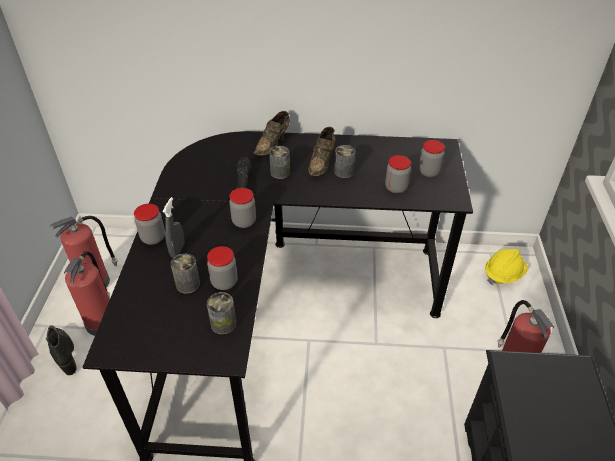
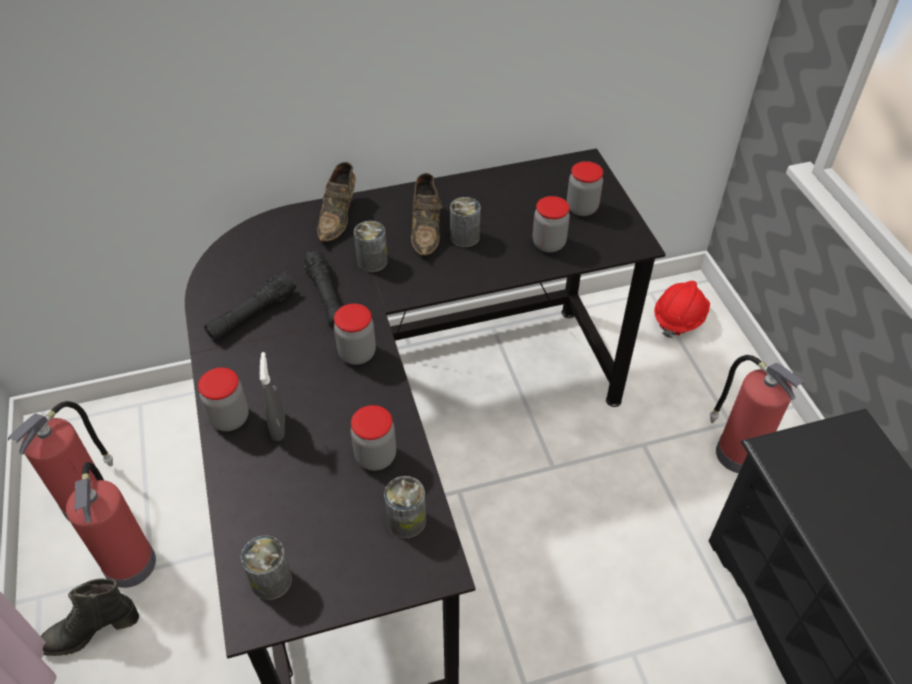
camera: 20 degrees left, 5 degrees up
black boot [46,325,76,375] -> black boot turned 60 degrees counterclockwise [41,579,139,656]
can [171,254,200,294] -> can moved to [241,535,292,600]
yellow hard hat [485,249,529,285] -> red hard hat [654,281,710,338]
none -> black flashlight [204,272,297,341]

